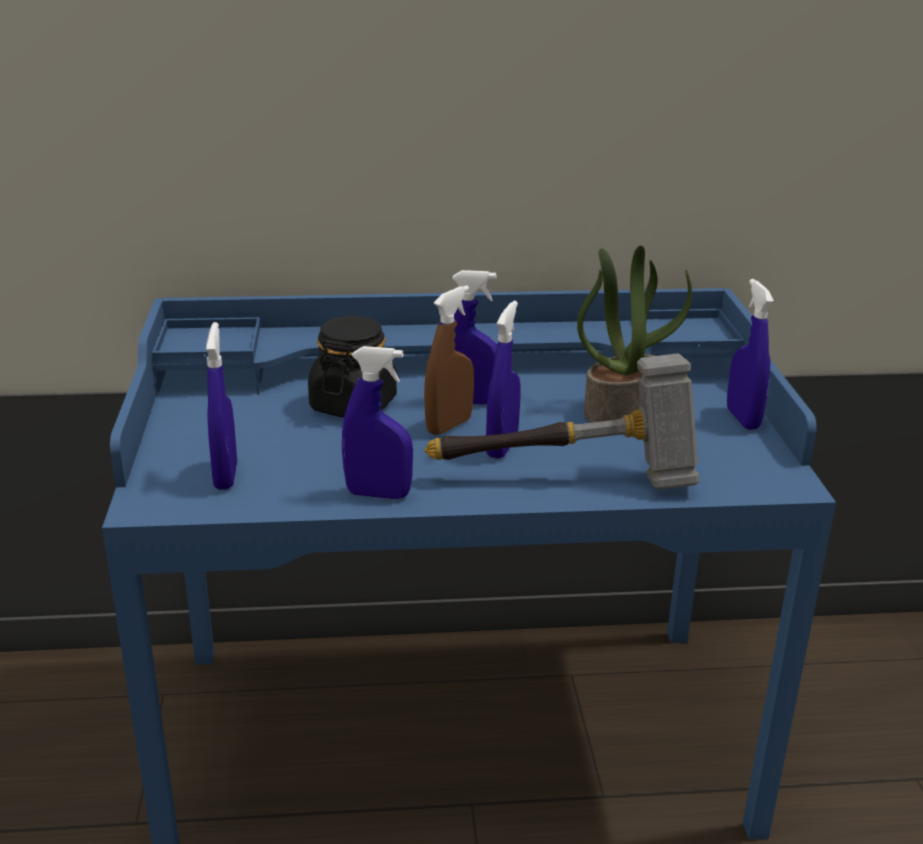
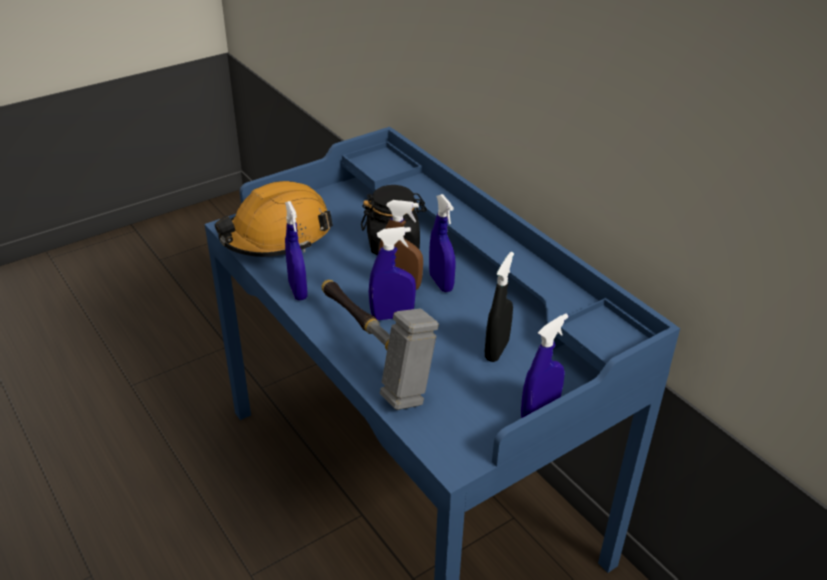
camera: 60 degrees right, 10 degrees up
blue spray bottle [206,322,237,490] -> orange hard hat [215,181,333,257]
potted plant [577,245,692,423] -> black spray bottle [485,252,514,362]

